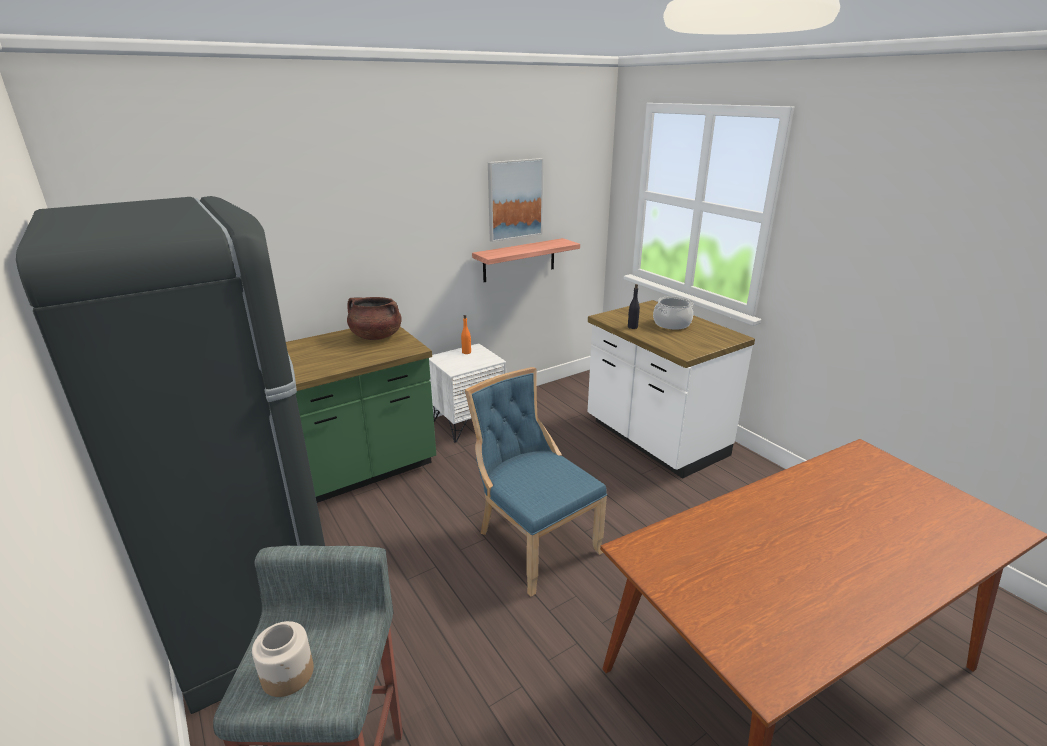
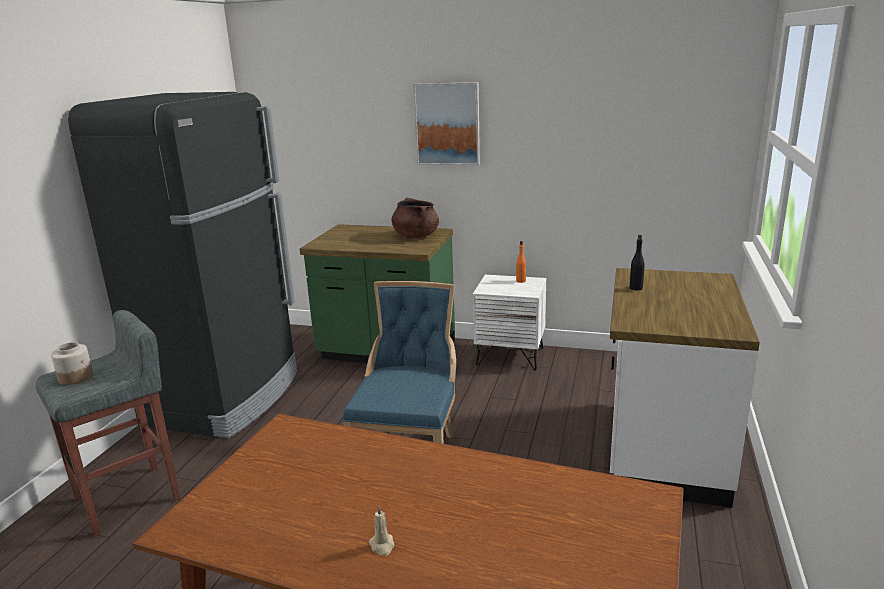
camera: 50 degrees right, 5 degrees down
shelf [472,238,580,282] -> none
picture [488,158,543,242] -> picture moved to [413,82,480,165]
cooking pot [653,296,693,330] -> none
none -> beige candle [369,505,394,556]

